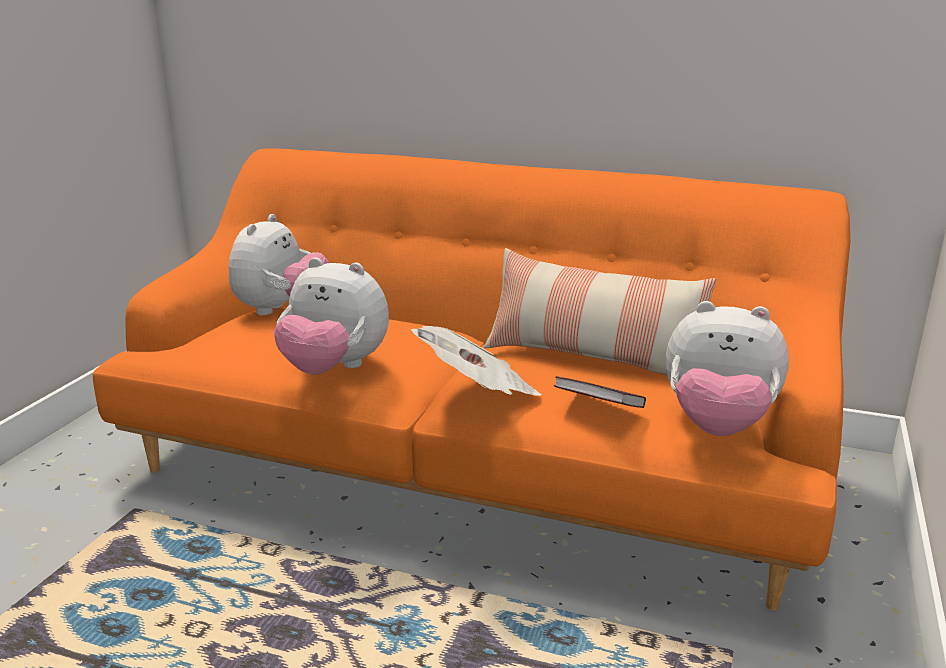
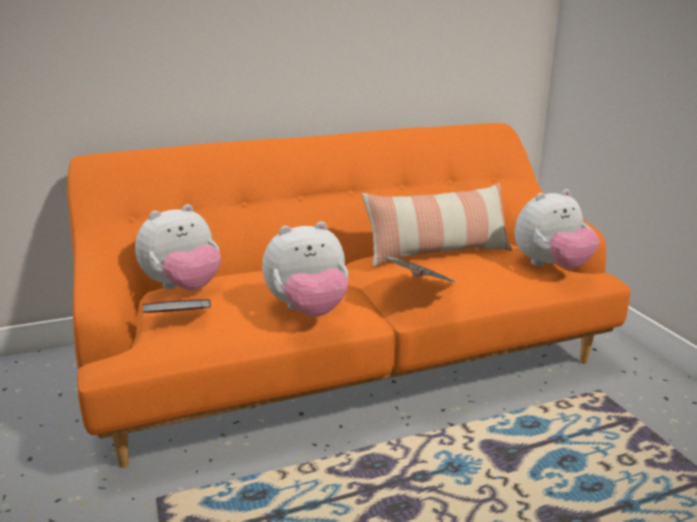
camera: 40 degrees left, 0 degrees up
plush toy [228,214,329,315] -> plush toy turned 75 degrees clockwise [135,204,221,291]
book [554,376,646,408] -> book moved to [142,299,211,313]

